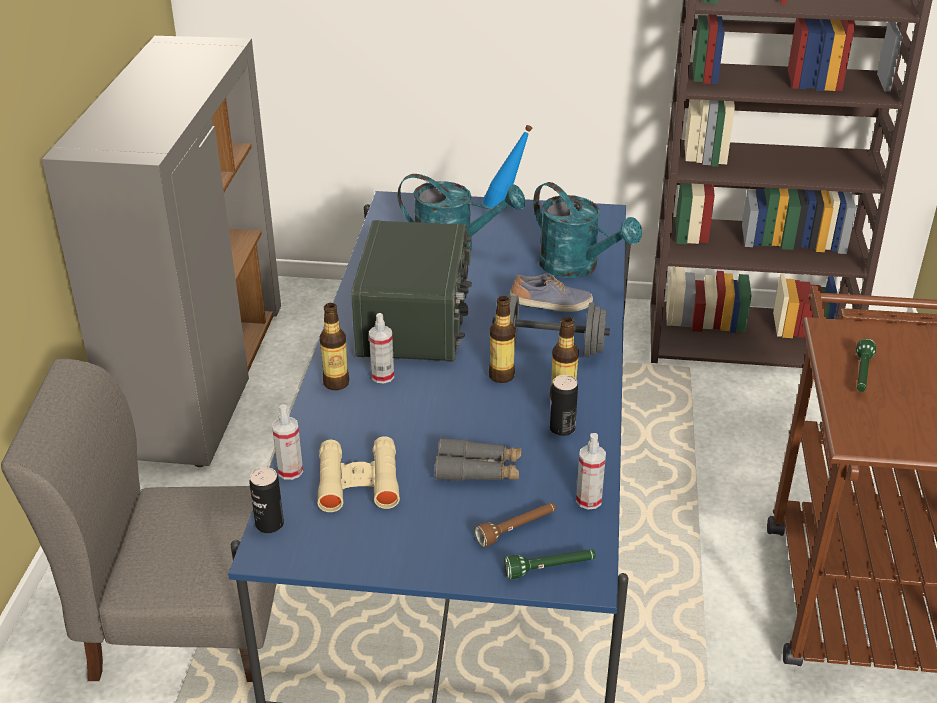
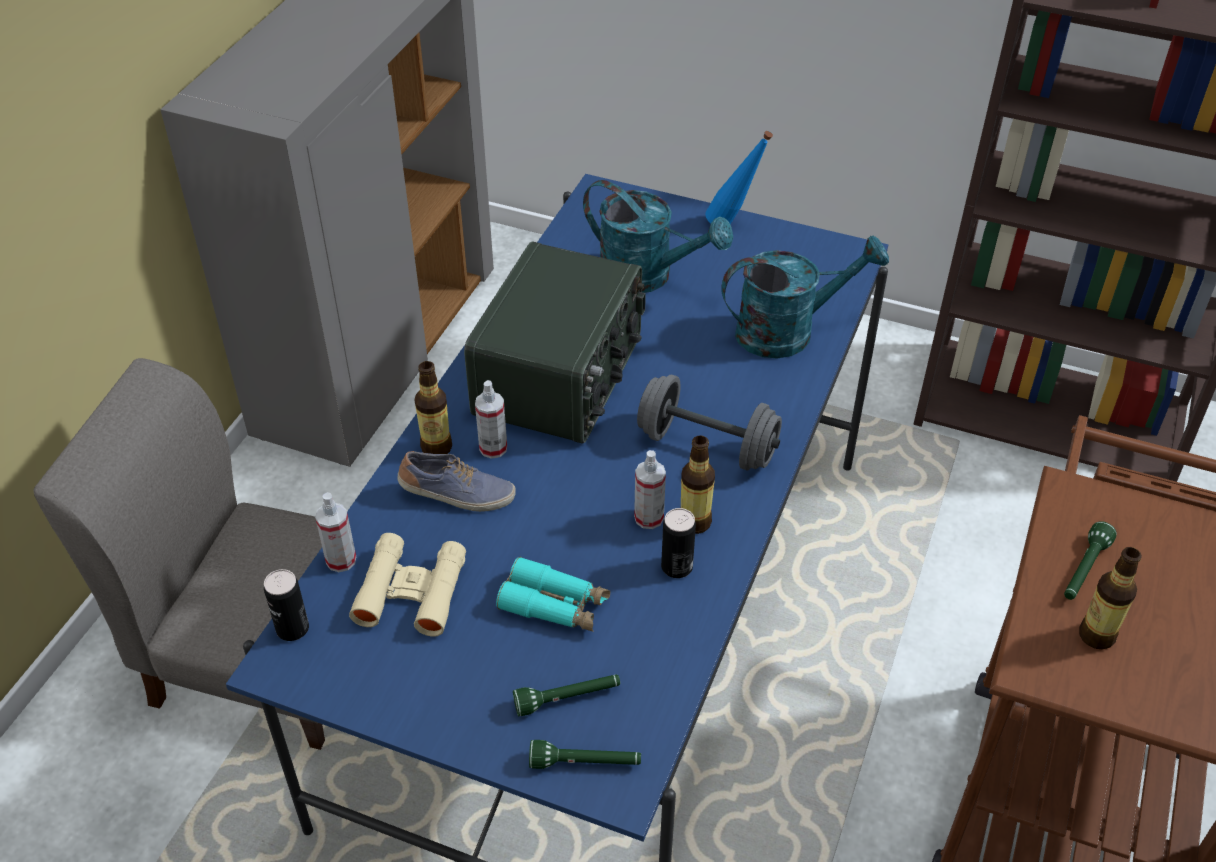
camera: 15 degrees right, 10 degrees up
grey binoculars [435,438,521,481] -> turquoise binoculars [496,556,610,632]
brown flashlight [474,502,556,547] -> green flashlight [513,675,620,716]
bottle [489,296,516,383] -> bottle moved to [1079,547,1142,649]
shoe [509,273,593,312] -> shoe moved to [398,451,516,512]
turquoise watering can [533,182,642,278] -> turquoise watering can turned 75 degrees counterclockwise [721,235,889,359]
spray bottle [576,433,606,509] -> spray bottle moved to [634,450,666,529]

